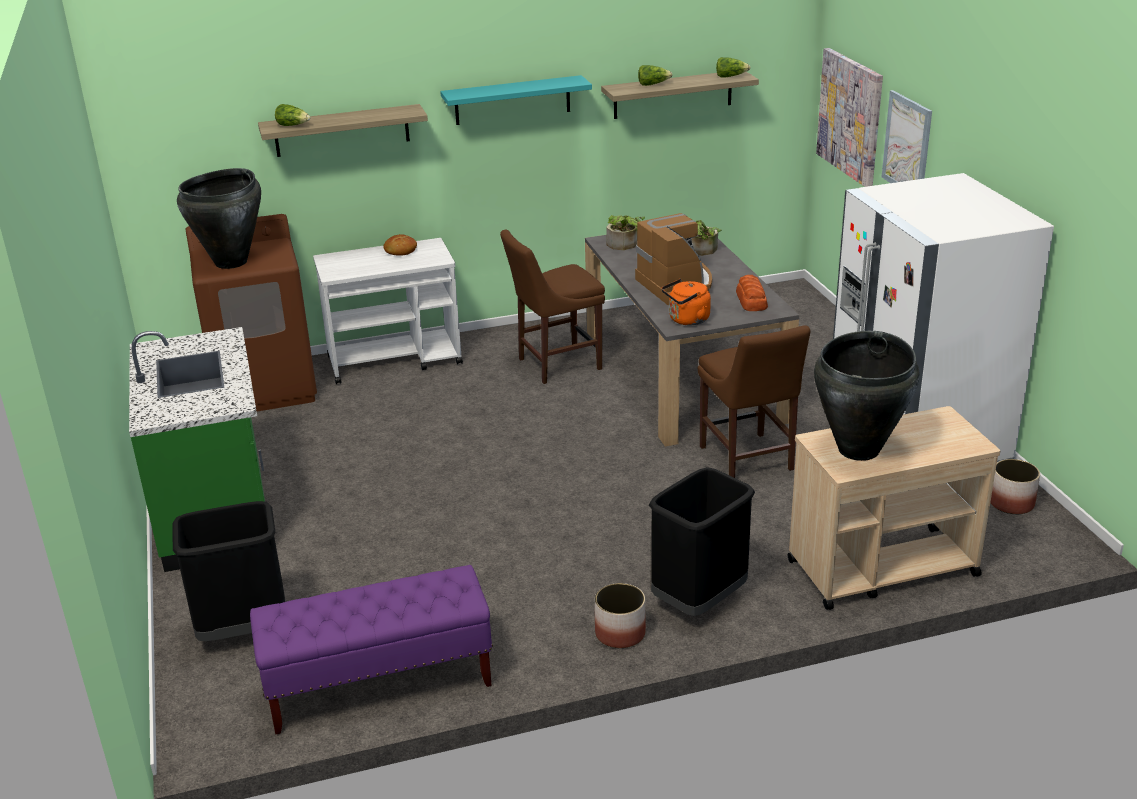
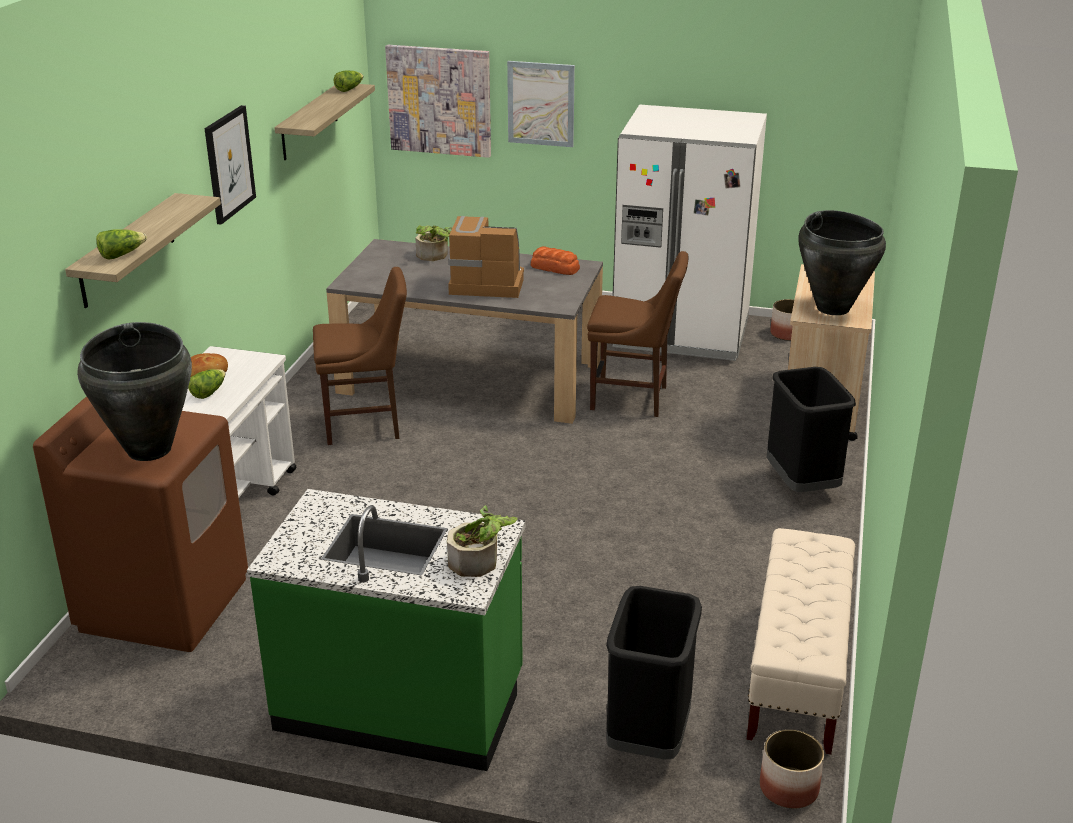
camera: 60 degrees left, 0 degrees up
purple bench [250,565,493,734] -> beige bench [747,528,855,754]
turquoise shelf [440,75,592,125] -> picture [204,105,256,225]
brown chair [500,230,605,384] -> brown chair turned 105 degrees counterclockwise [313,267,407,445]
planter [595,583,646,648] -> planter moved to [760,729,824,808]
potted plant [606,215,645,250] -> potted plant moved to [447,505,518,577]
lettuce [638,65,673,86] -> lettuce moved to [188,369,225,399]
orange kettle [662,279,711,326] -> none

